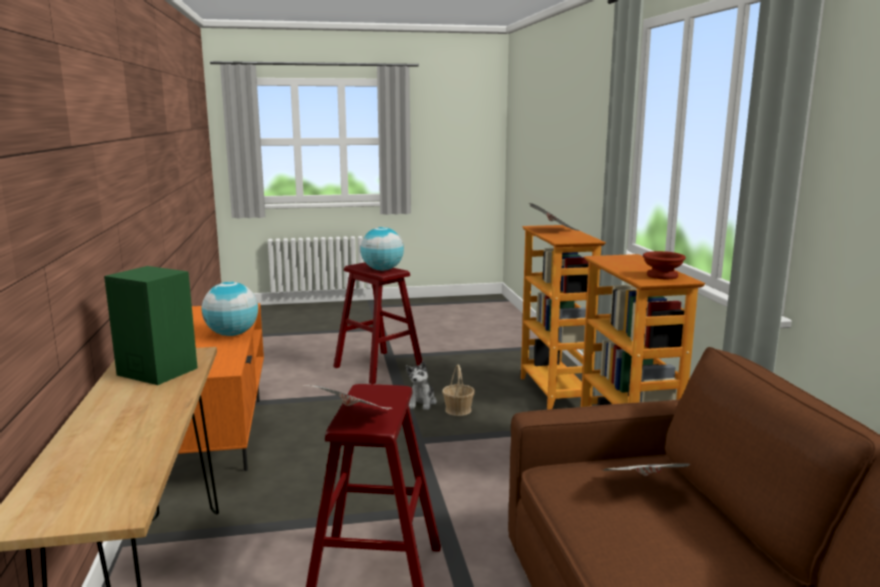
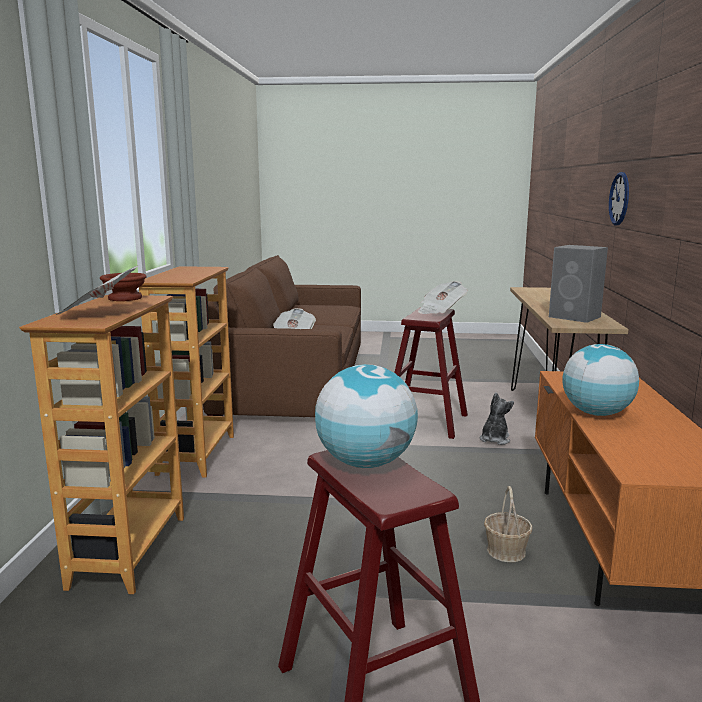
camera: 165 degrees left, 0 degrees up
green speaker [104,266,198,385] -> grey speaker [549,245,608,323]
plush toy [406,361,437,410] -> plush toy moved to [480,393,514,445]
basket [442,365,475,416] -> basket moved to [484,486,533,562]
brown bowl [643,251,686,279] -> brown bowl moved to [100,273,147,301]
none -> wall clock [609,172,629,226]

